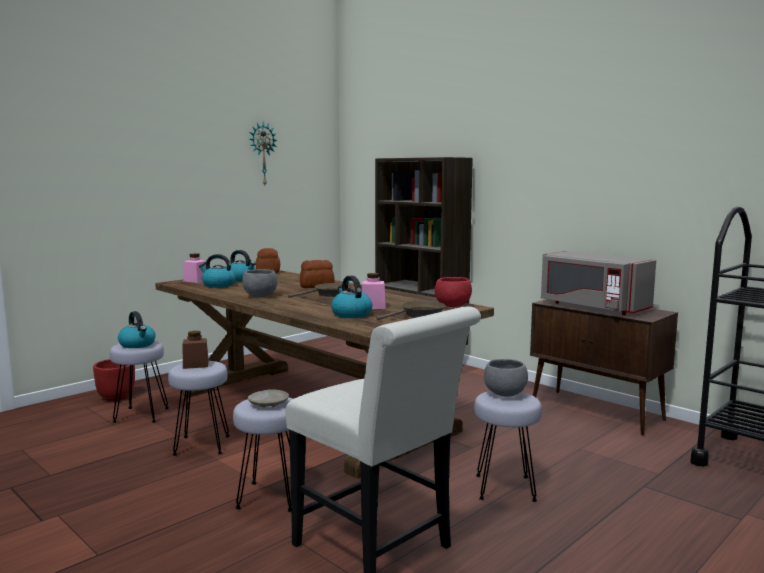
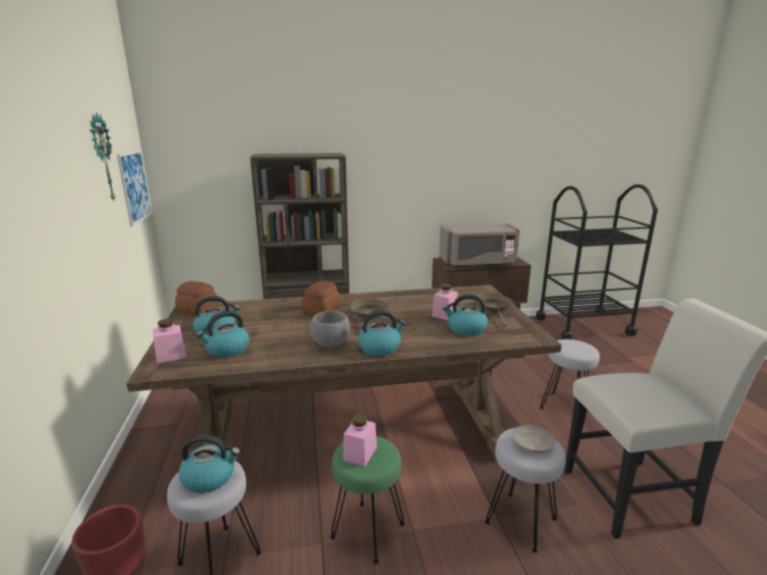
camera: 55 degrees left, 10 degrees up
grey stool [168,361,230,456] -> green stool [330,436,405,564]
brown jar [183,331,209,369] -> pink jar [343,414,377,466]
red bowl [435,277,472,307] -> none
grey bowl [484,359,528,396] -> none
none -> picture [117,150,152,227]
none -> kettle [358,310,406,356]

